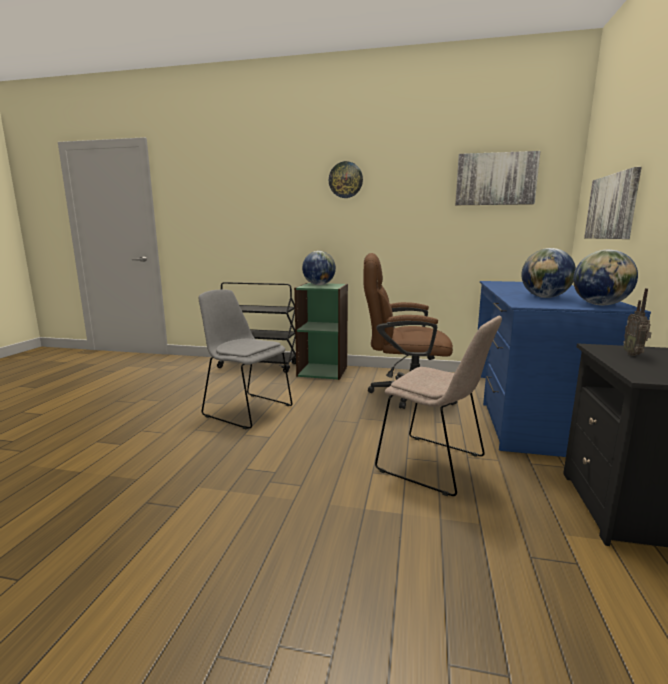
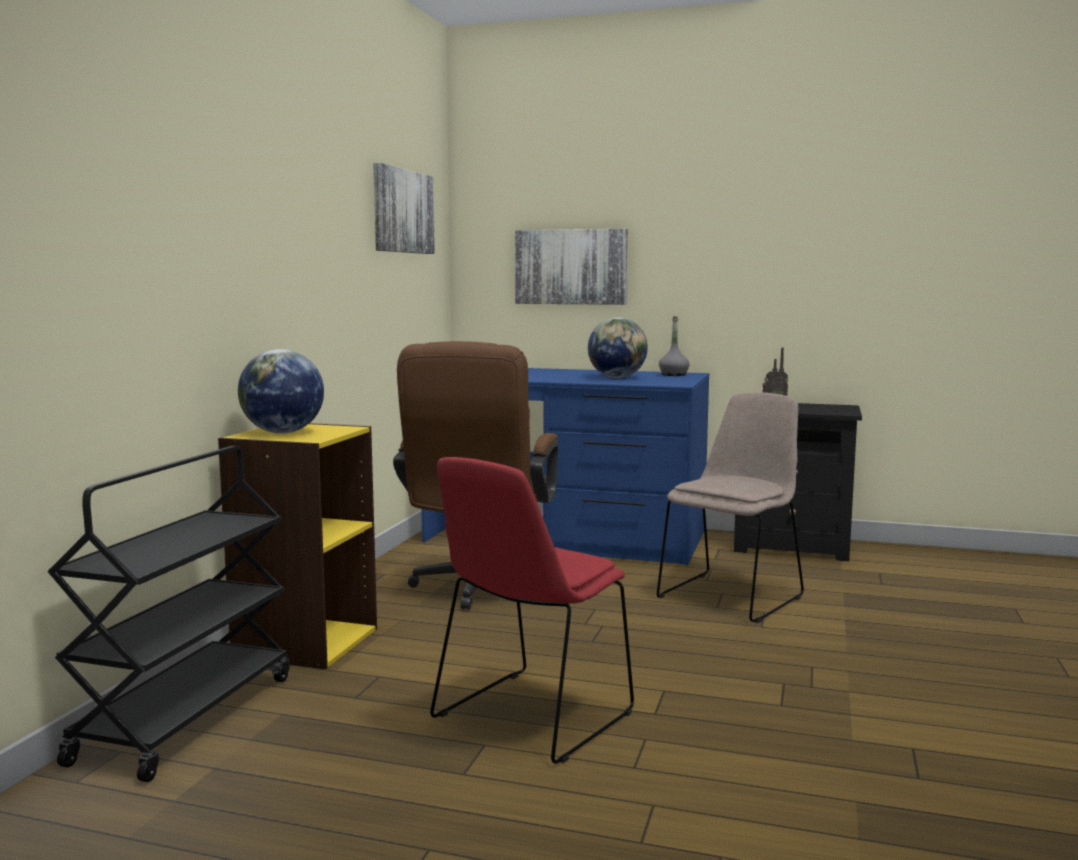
camera: 85 degrees left, 5 degrees down
grey chair [199,289,292,429] -> red chair [430,457,634,764]
green bookcase [294,283,348,380] -> yellow bookcase [218,423,377,670]
wall clock [329,161,363,198] -> none
globe [573,250,638,305] -> grey bottle [659,316,690,376]

